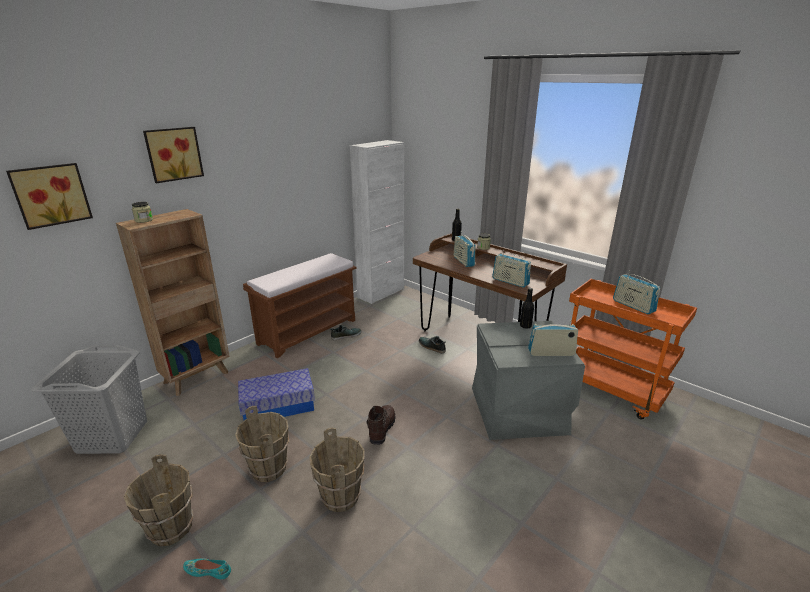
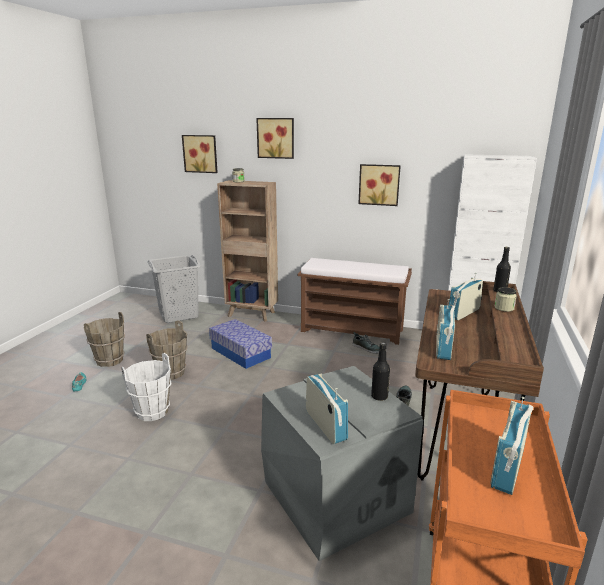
camera: 65 degrees right, 5 degrees down
brown bucket [309,428,365,512] -> white bucket [121,353,172,421]
brown boot [366,405,396,445] -> none
none -> picture [358,164,401,206]

